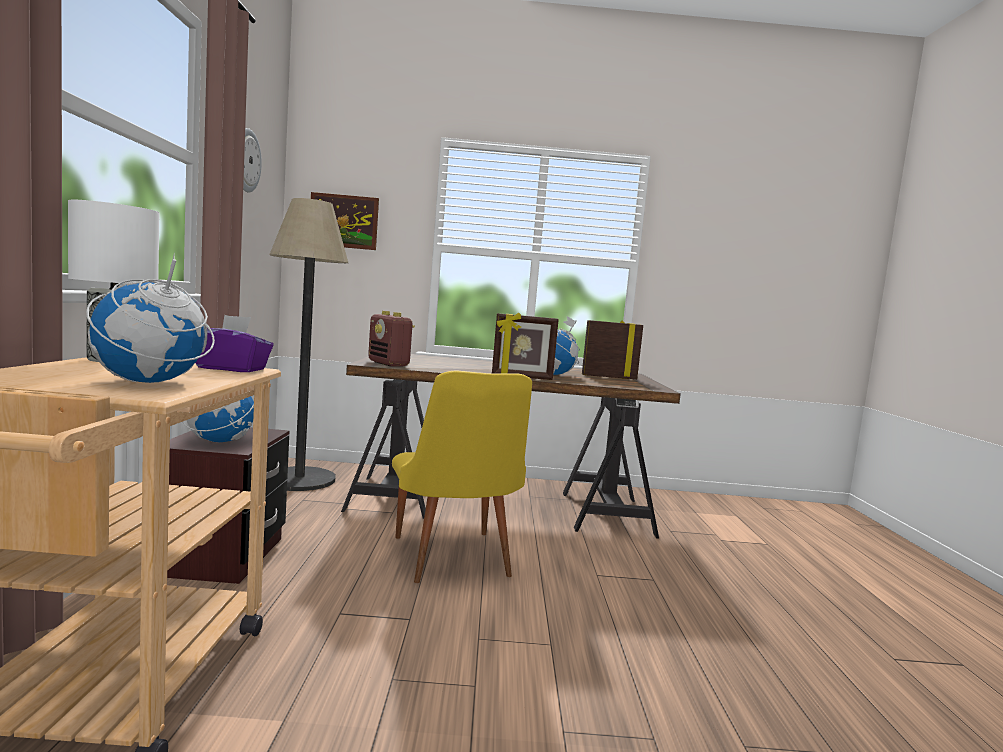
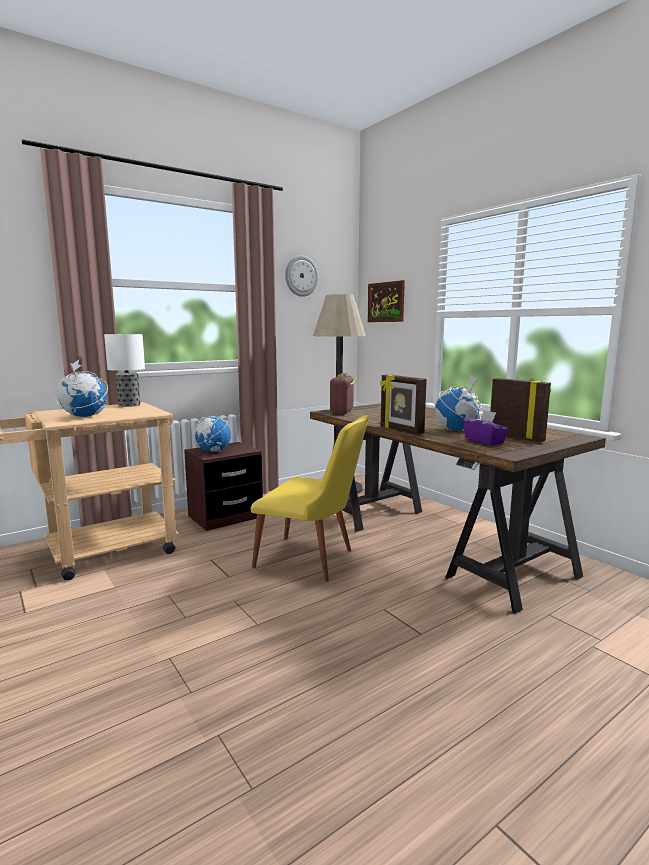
camera: 55 degrees right, 5 degrees up
purple tissue box [196,315,274,372] -> purple tissue box moved to [463,410,509,446]
yellow chair [392,371,532,583] -> yellow chair turned 105 degrees counterclockwise [251,415,369,581]

